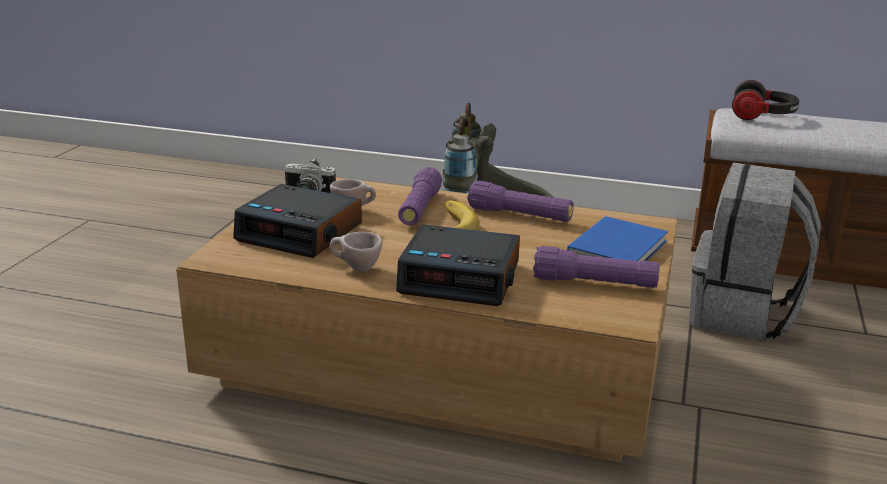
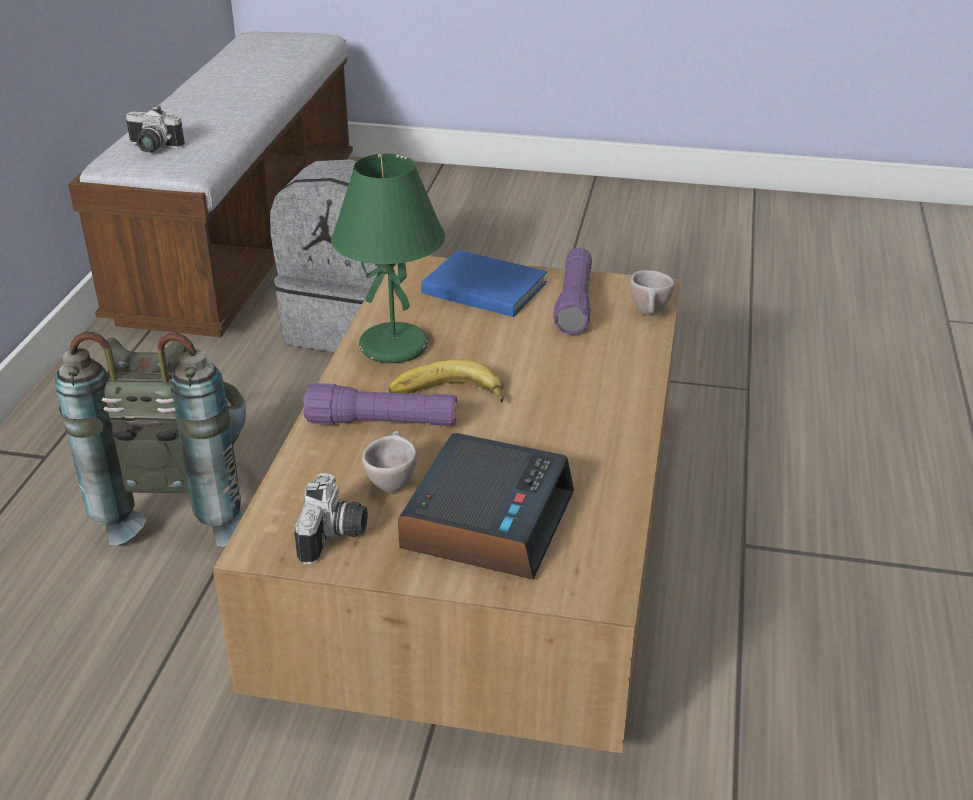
camera: 95 degrees left, 10 degrees up
beige cup [330,232,382,272] -> beige cup moved to [630,270,674,315]
alarm clock [396,224,520,306] -> none
purple flashlight [467,181,574,222] -> green table lamp [331,153,445,363]
headphones [732,80,799,120] -> camera [125,105,185,152]

